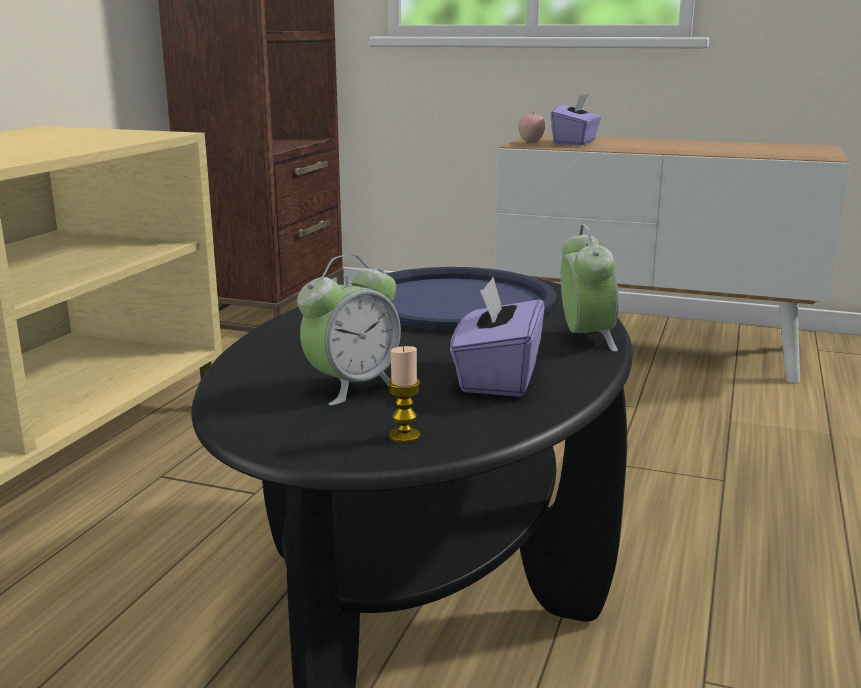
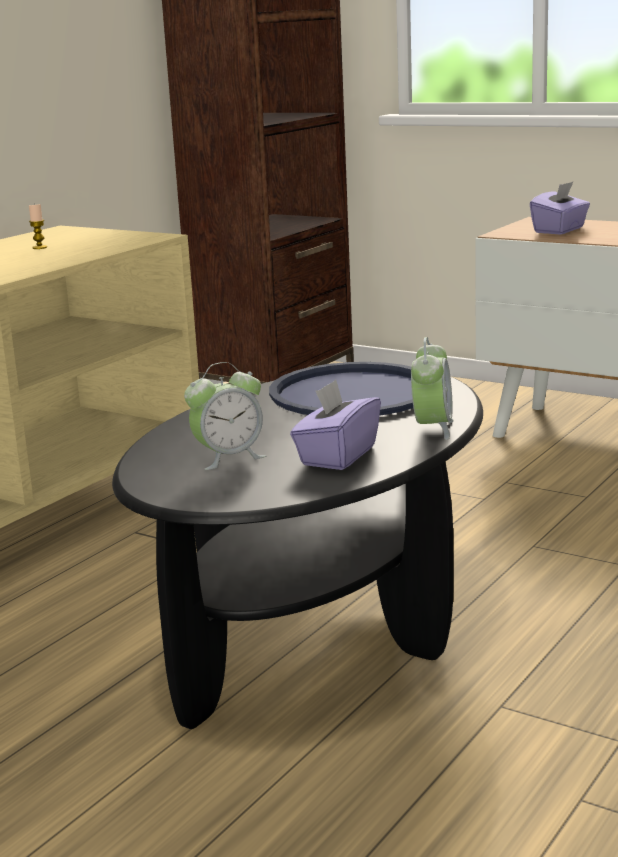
camera: 15 degrees right, 0 degrees up
candle [388,346,420,443] -> candle moved to [29,203,47,249]
apple [518,110,545,142] -> none

